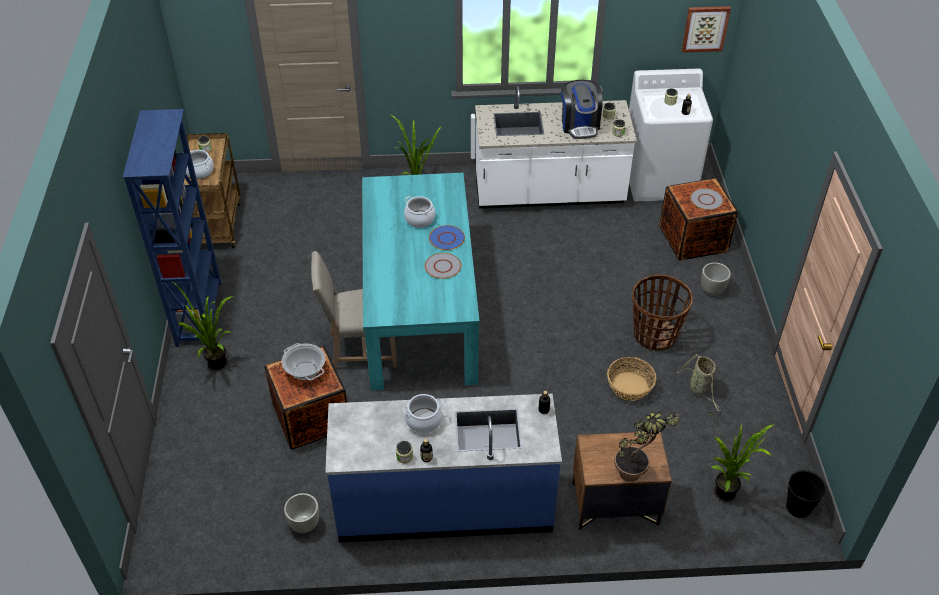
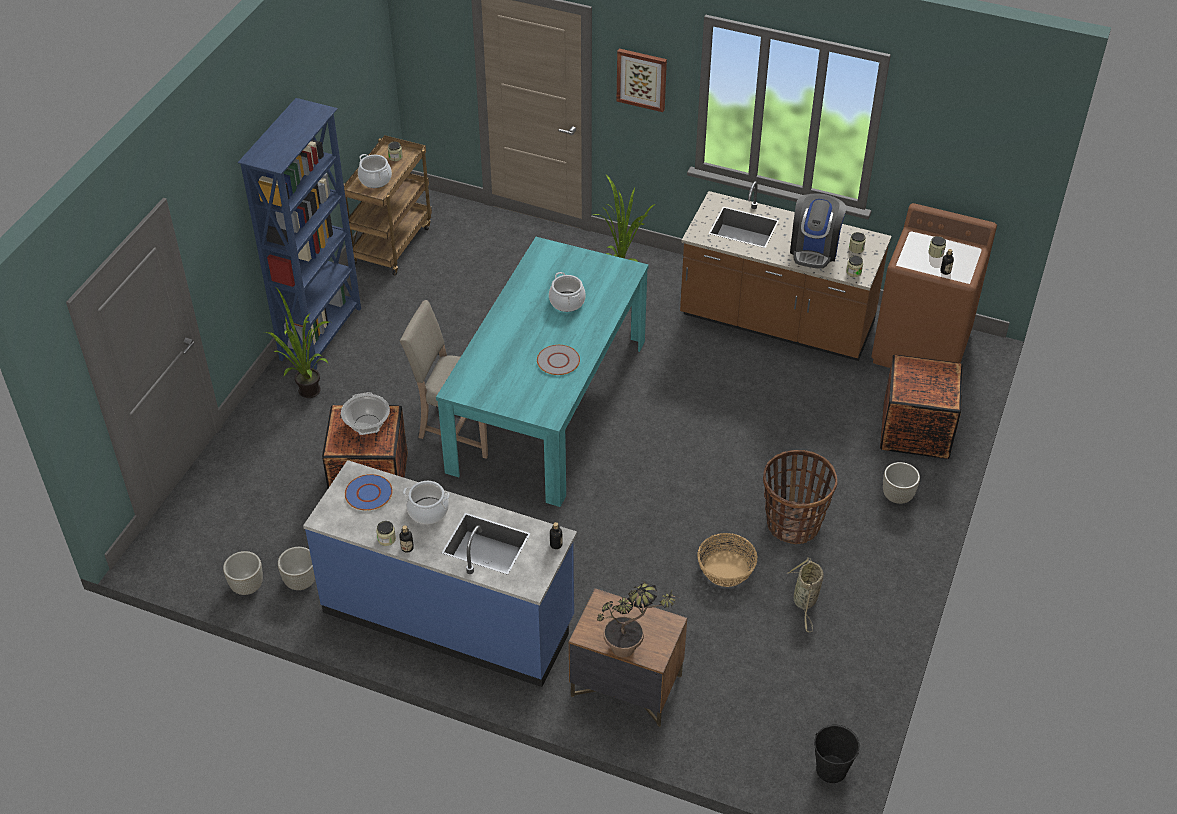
camera: 25 degrees right, 0 degrees up
blue plate [429,225,465,250] -> blue plate moved to [345,474,393,511]
white counter [475,85,637,208] -> brown counter [680,181,891,361]
white washing machine [629,69,713,201] -> brown washing machine [872,203,997,368]
picture [682,6,731,53] -> picture moved to [617,49,667,112]
grey plate [690,188,724,210] -> none
potted plant [710,414,774,502] -> none
none -> grey planter [223,551,263,595]

